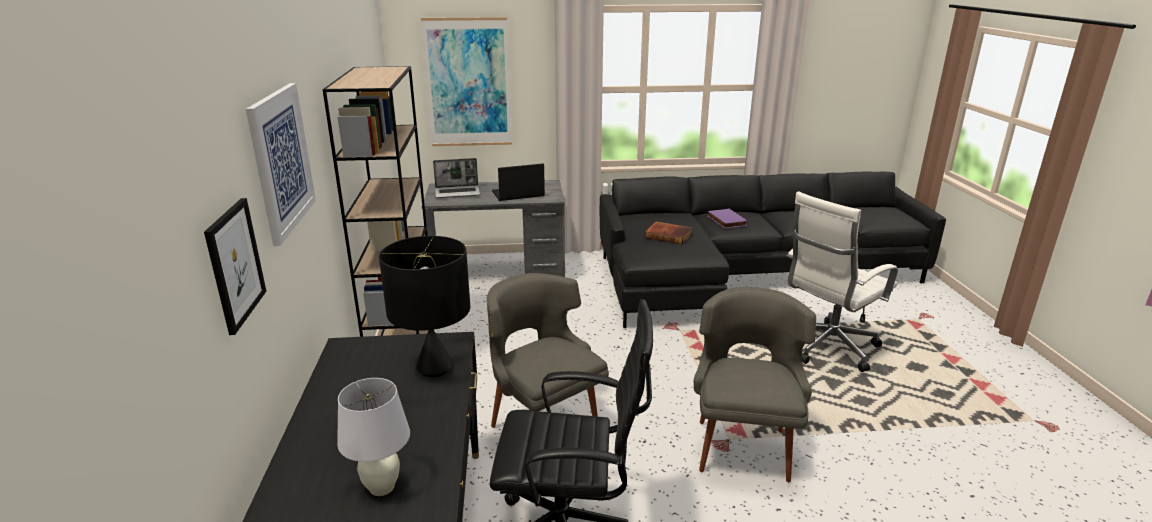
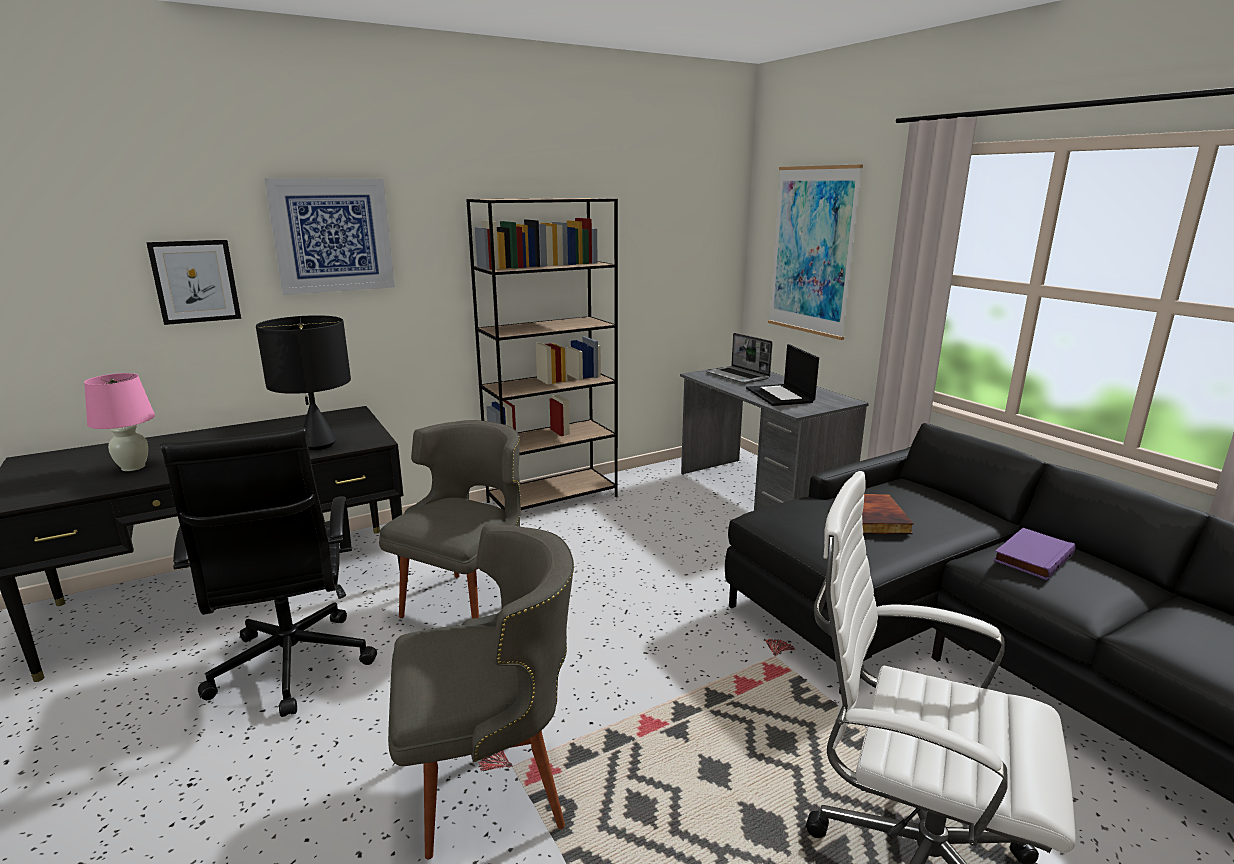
camera: 65 degrees right, 5 degrees down
white table lamp [337,378,410,496] -> pink table lamp [84,373,155,471]
laptop [492,163,545,201] -> laptop turned 150 degrees counterclockwise [746,344,819,406]

